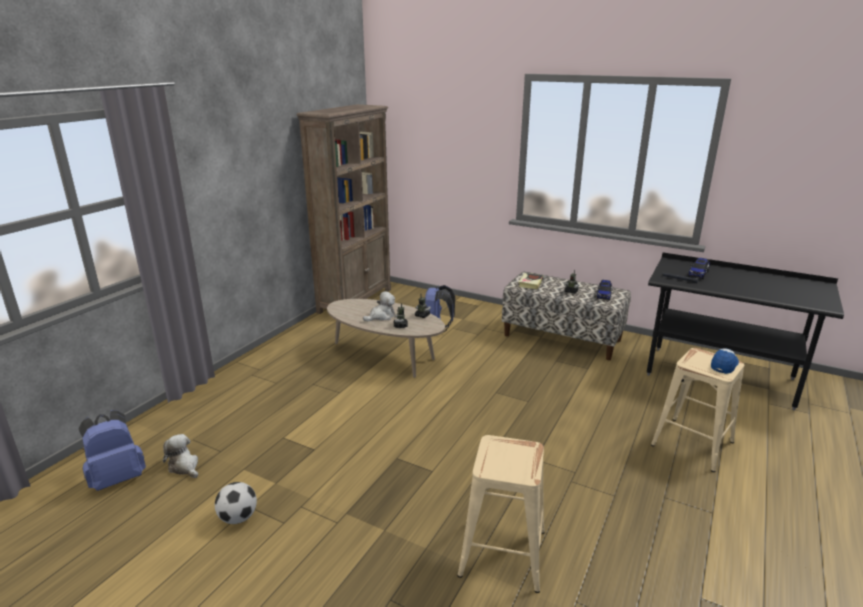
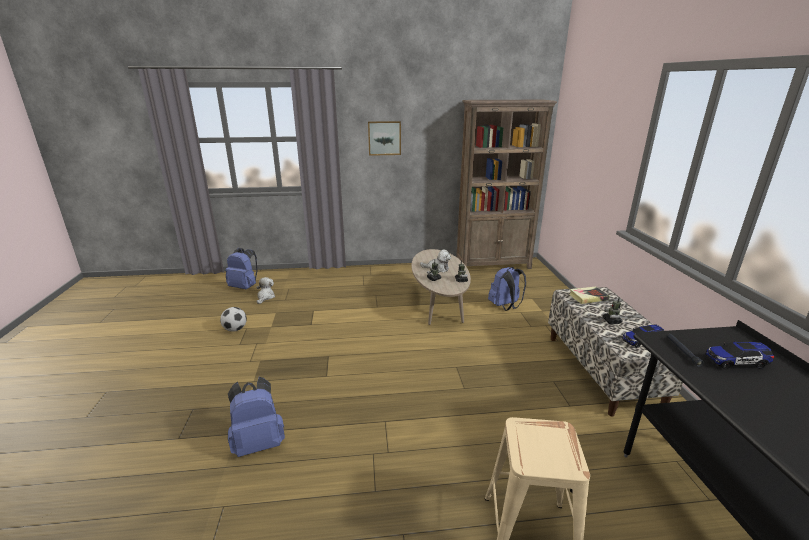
camera: 55 degrees right, 0 degrees up
beige stool [457,435,545,593] -> blue backpack [228,377,285,457]
cap [711,348,739,374] -> none
none -> picture [368,121,401,156]

